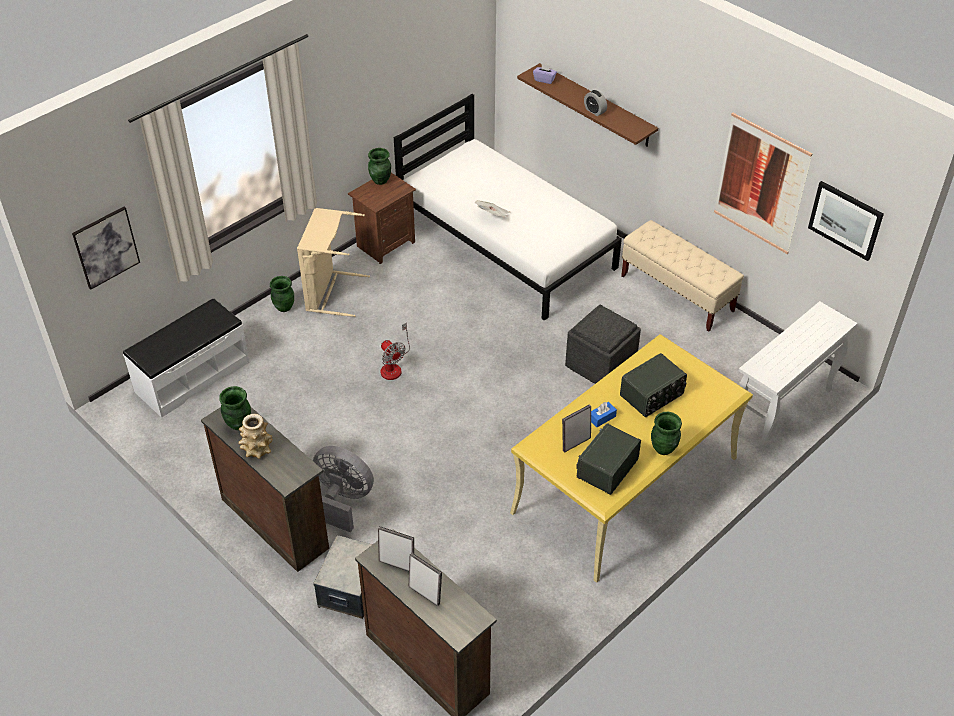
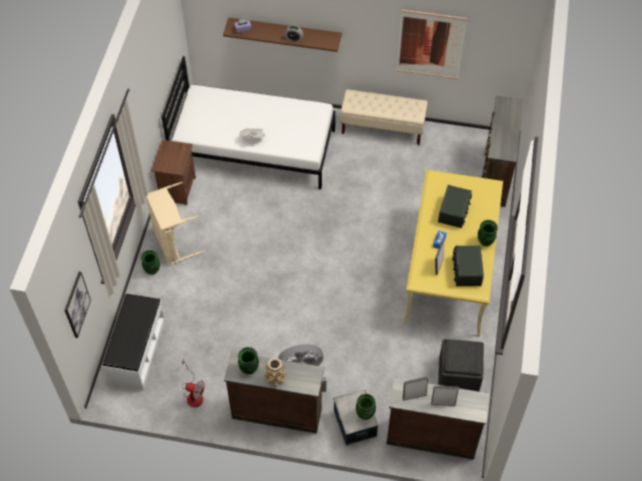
camera: 35 degrees left, 10 degrees up
green vase [368,148,391,185] -> green vase moved to [356,394,376,420]
fan [380,323,410,380] -> fan moved to [182,359,205,407]
grey ottoman [565,305,641,384] -> grey ottoman moved to [438,339,484,391]
white console table [731,301,857,452] -> brown dresser [482,96,523,207]
picture [808,181,884,261] -> none

